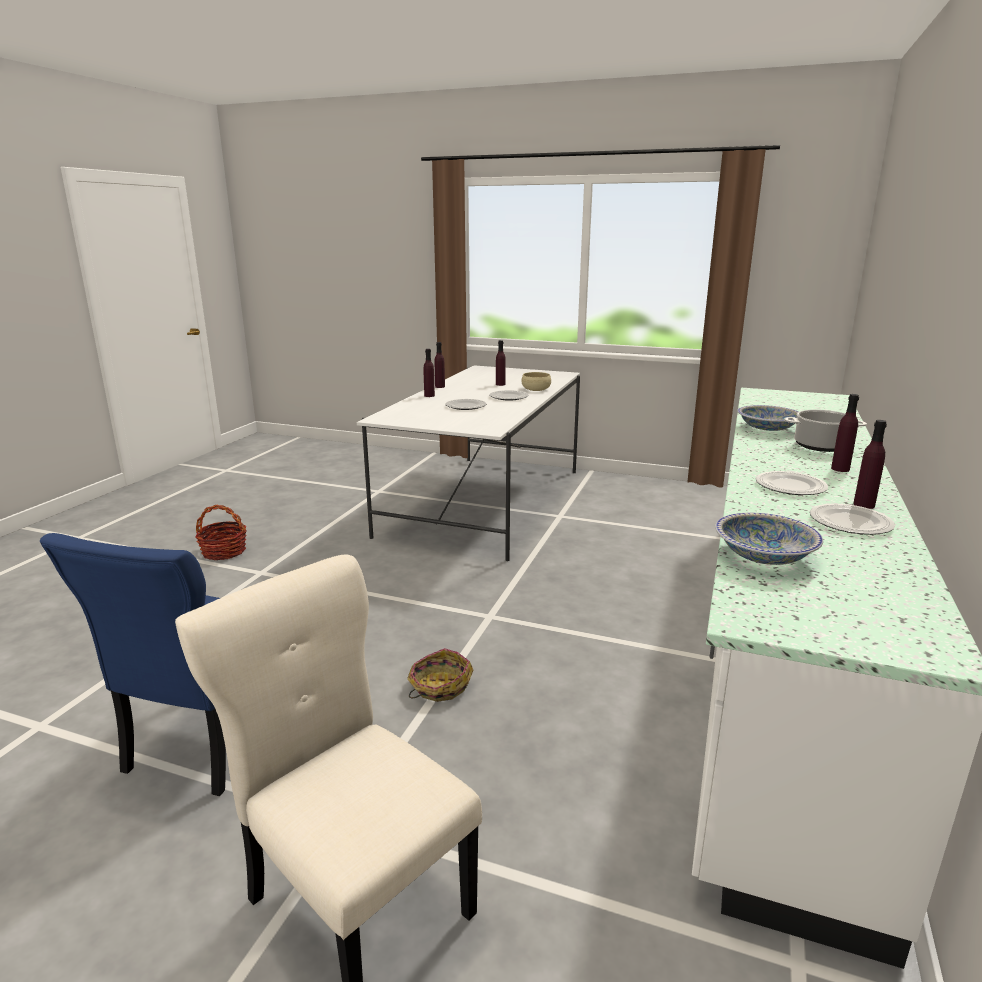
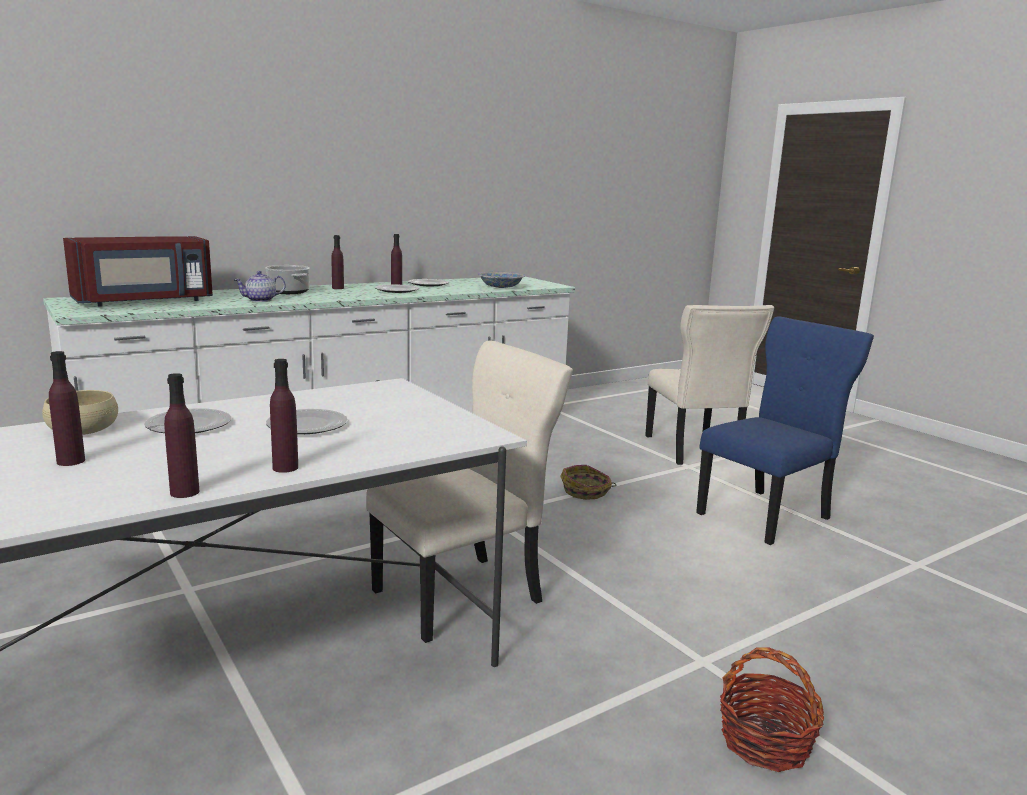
camera: 145 degrees left, 5 degrees down
bowl [737,405,798,431] -> teapot [234,271,286,302]
none -> red microwave [63,236,213,307]
none -> beige chair [366,341,573,643]

